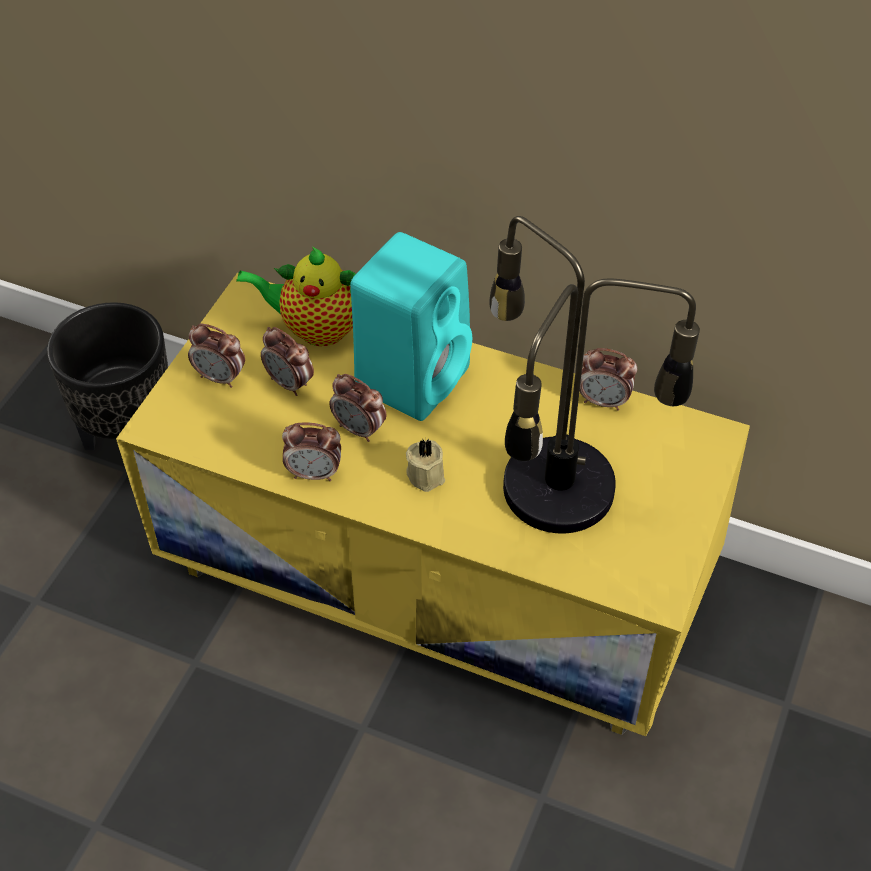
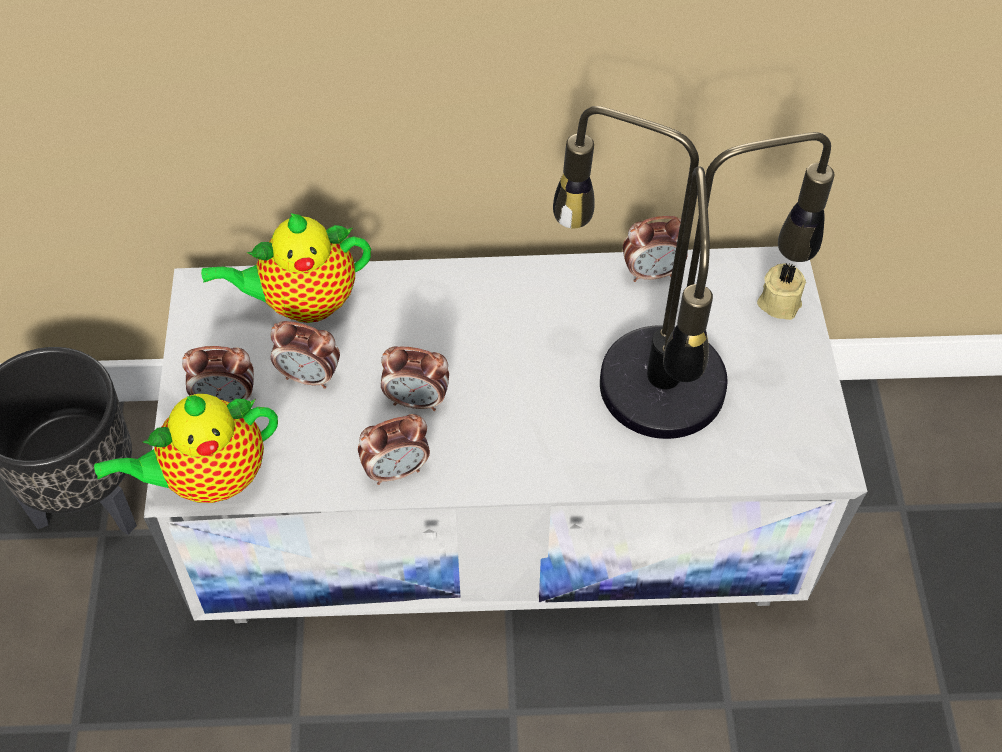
camera: 25 degrees left, 5 degrees up
yellow tv stand [116,273,750,736] -> white tv stand [144,246,867,623]
turquoise speaker [350,232,472,421] -> none
beige candle [406,439,445,492] -> beige candle moved to [757,263,806,320]
none -> teapot [94,394,278,503]

